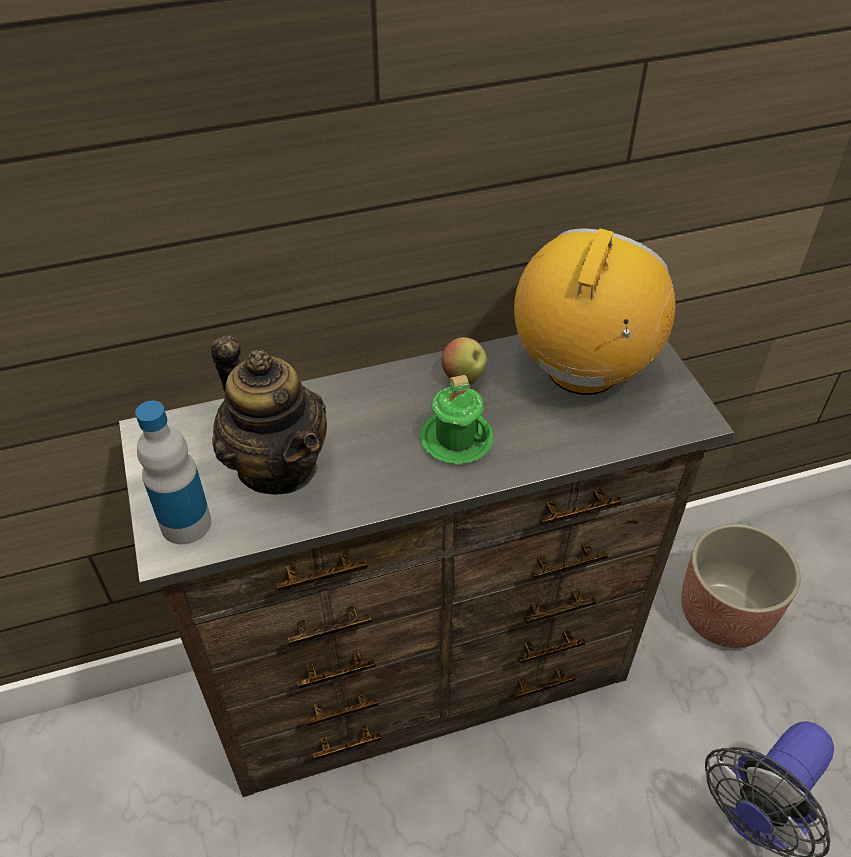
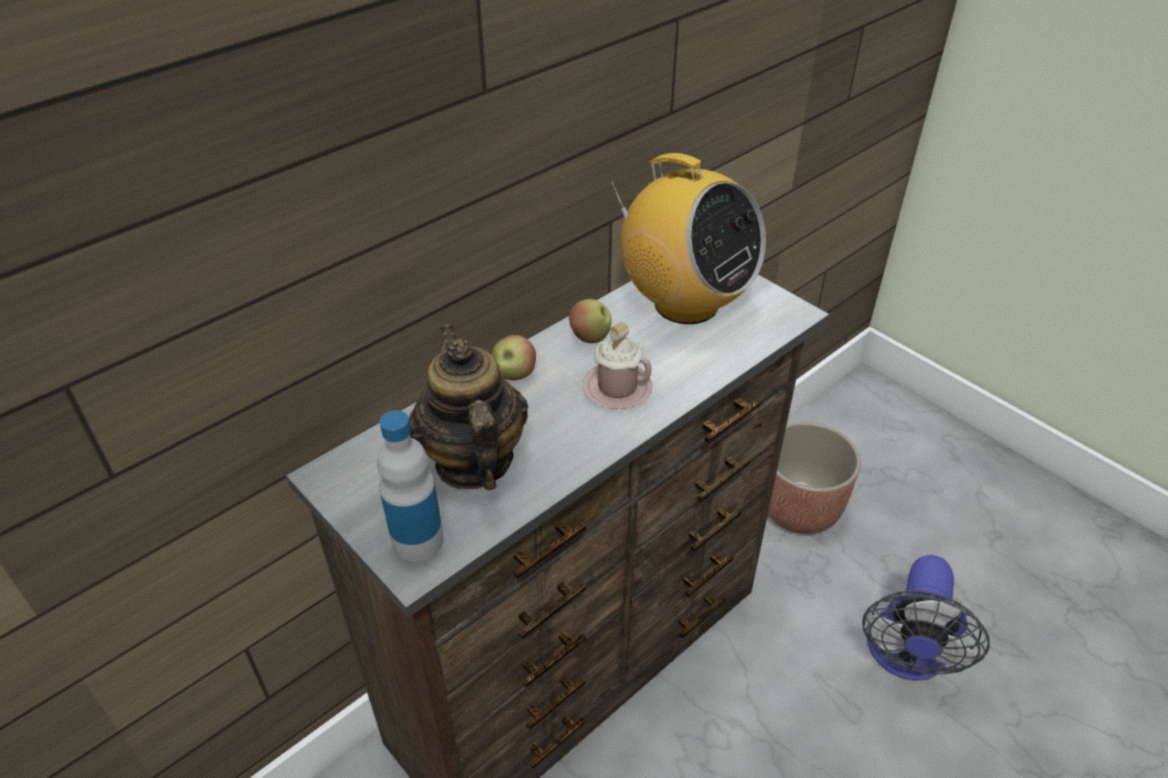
camera: 25 degrees left, 5 degrees down
teapot [211,335,327,495] -> teapot turned 135 degrees counterclockwise [409,324,528,490]
green mug [420,375,494,464] -> pink mug [583,322,652,409]
radio [514,229,675,395] -> radio turned 135 degrees clockwise [610,153,766,324]
none -> apple [492,335,536,380]

